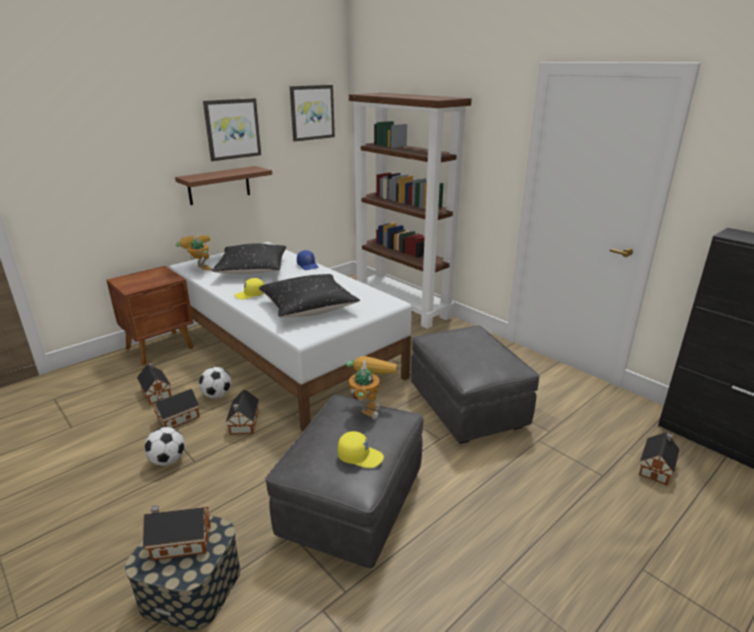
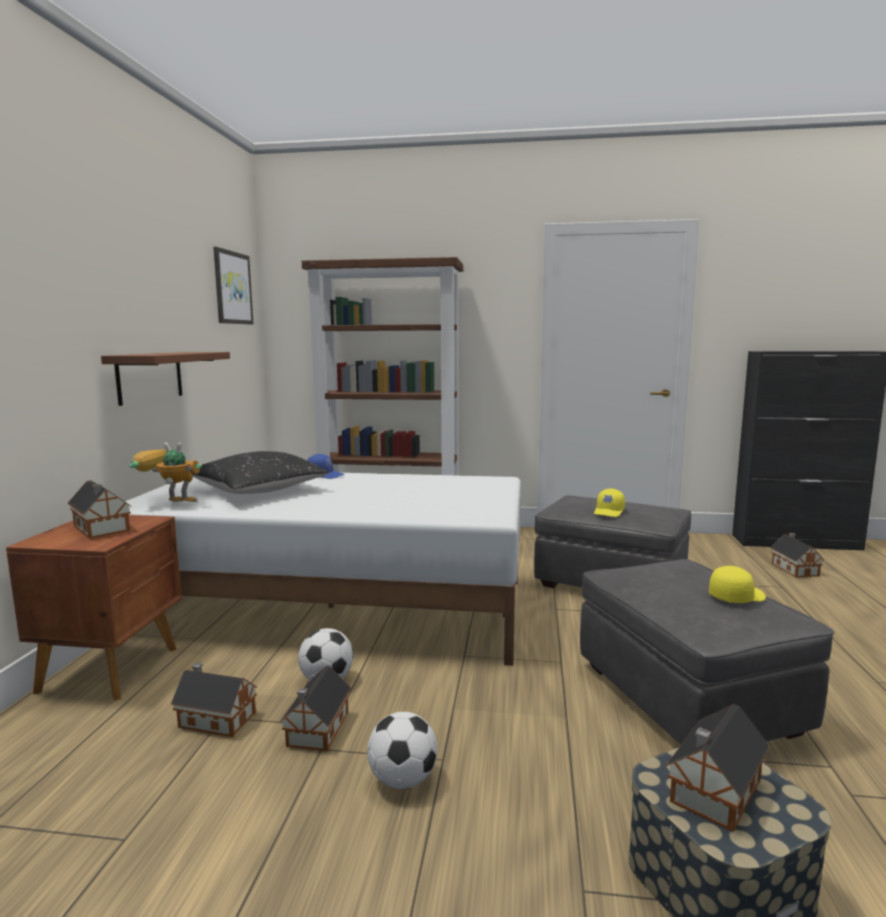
camera: 40 degrees left, 15 degrees down
picture [203,98,261,161] -> none
toy house [225,390,259,434] -> toy house moved to [68,480,132,539]
yellow cap [234,278,264,300] -> yellow cap moved to [594,488,625,517]
black pillow [259,274,360,317] -> none
toy robot [346,356,398,420] -> none

